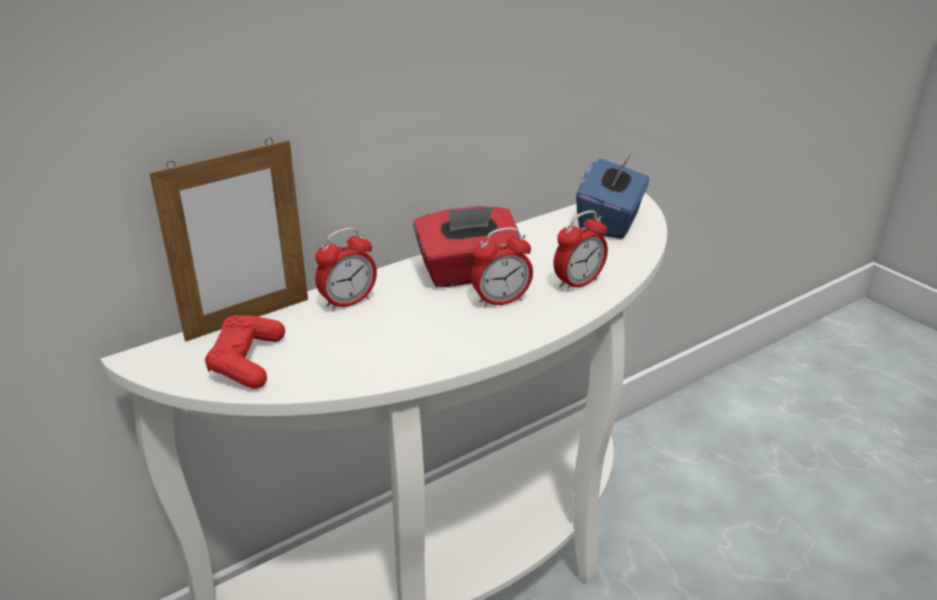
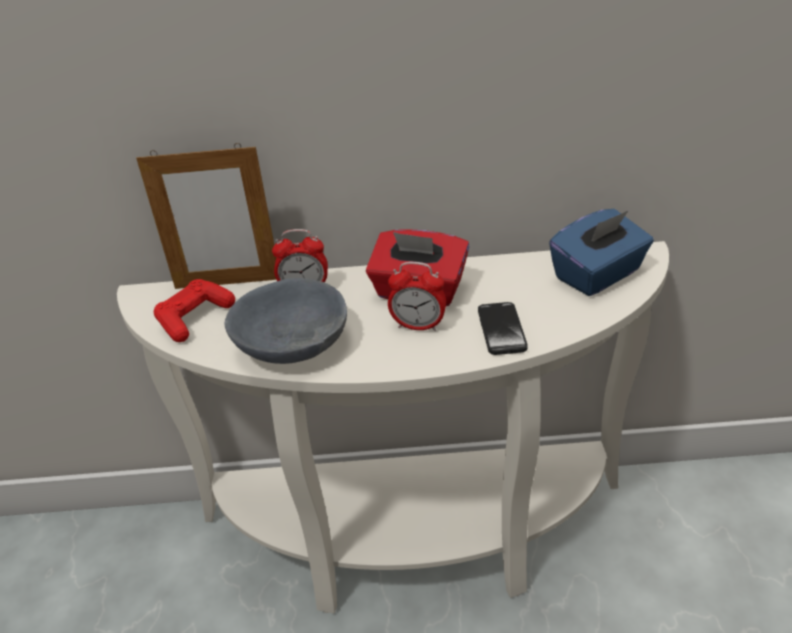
camera: 35 degrees right, 5 degrees up
alarm clock [553,210,608,292] -> phone [478,302,528,355]
none -> grey bowl [225,278,347,364]

